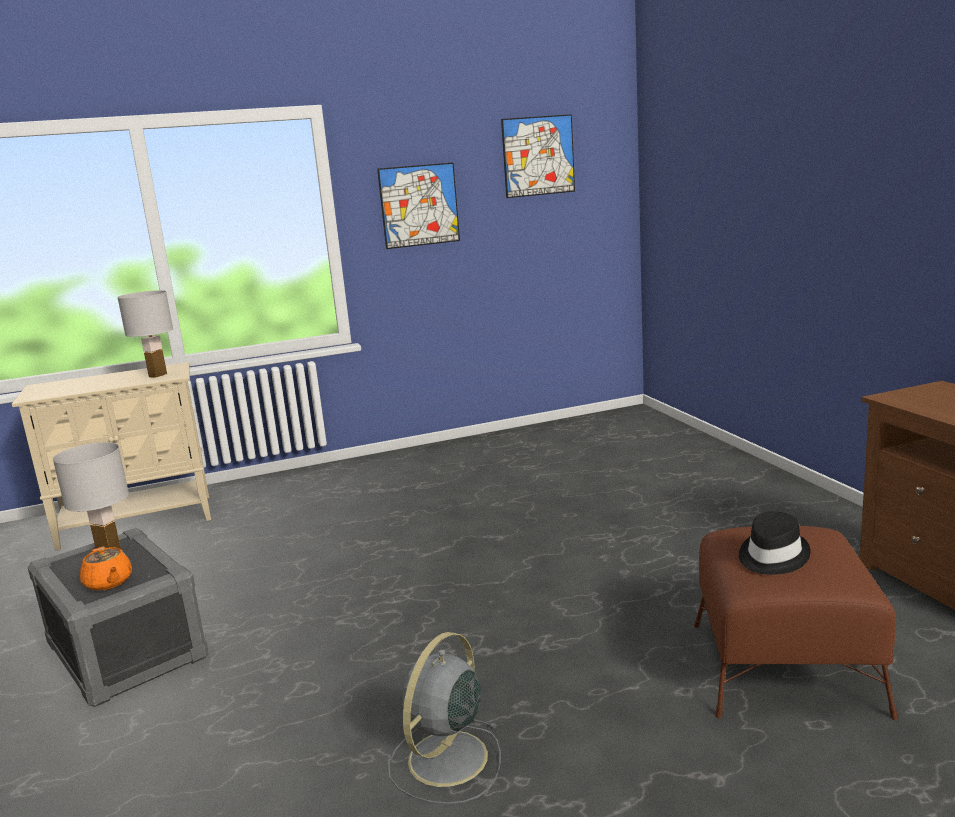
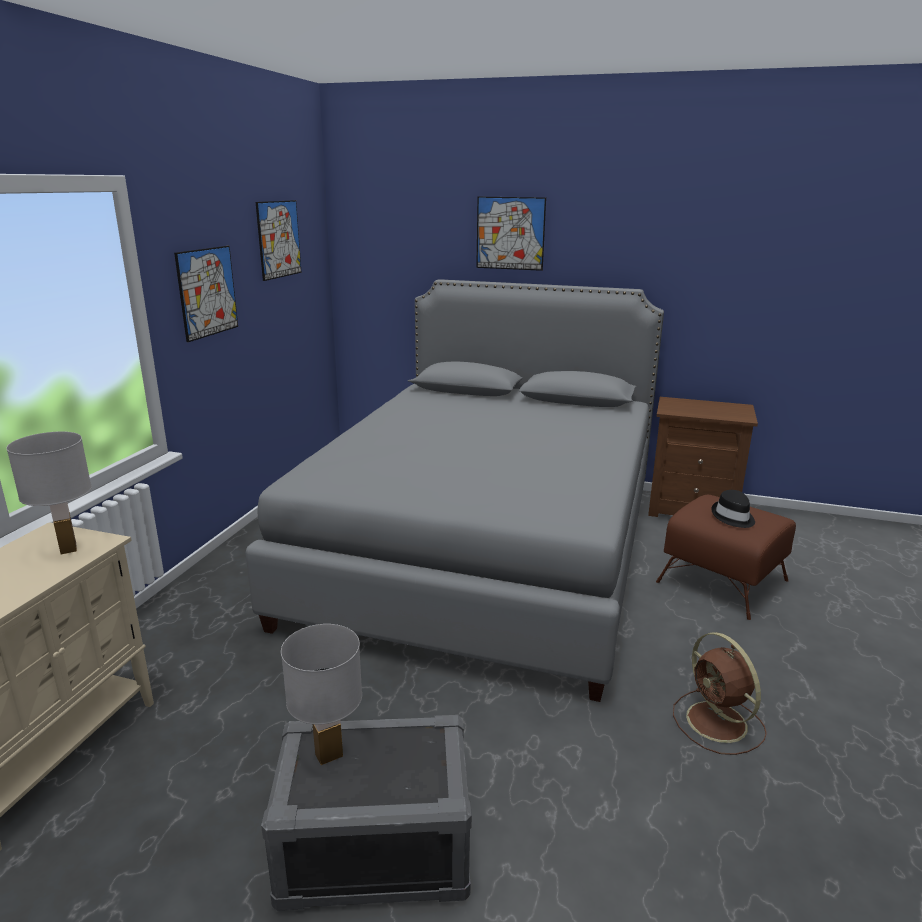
camera: 55 degrees left, 5 degrees up
orange teapot [80,547,132,591] -> none
grey fan [388,632,501,804] -> brown fan [673,632,767,755]
none -> grey bed [246,279,664,702]
none -> picture [476,197,546,271]

